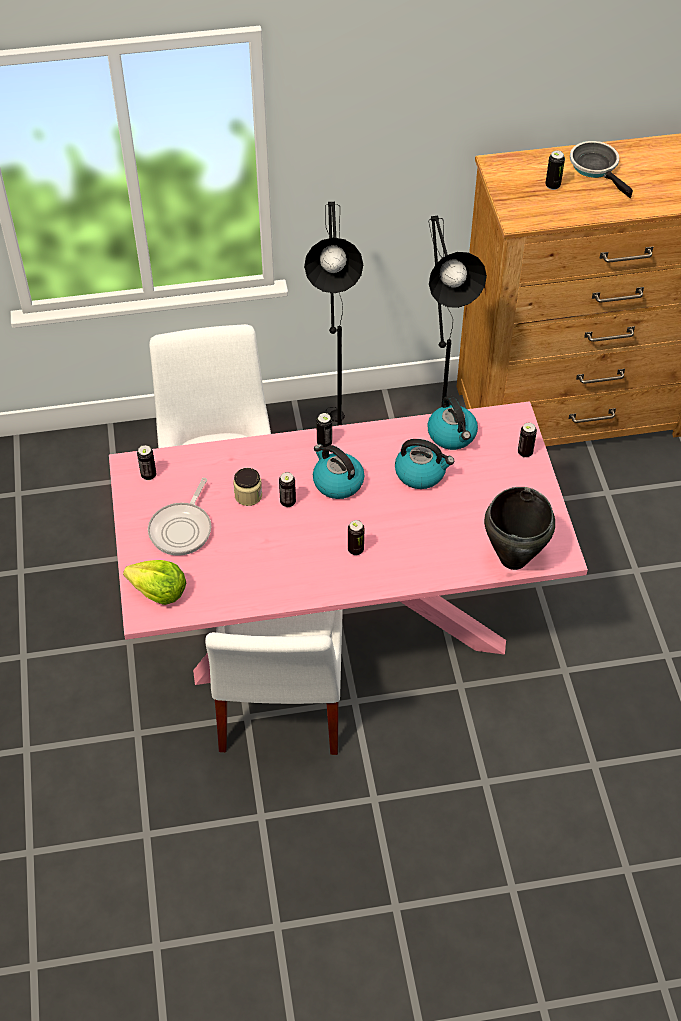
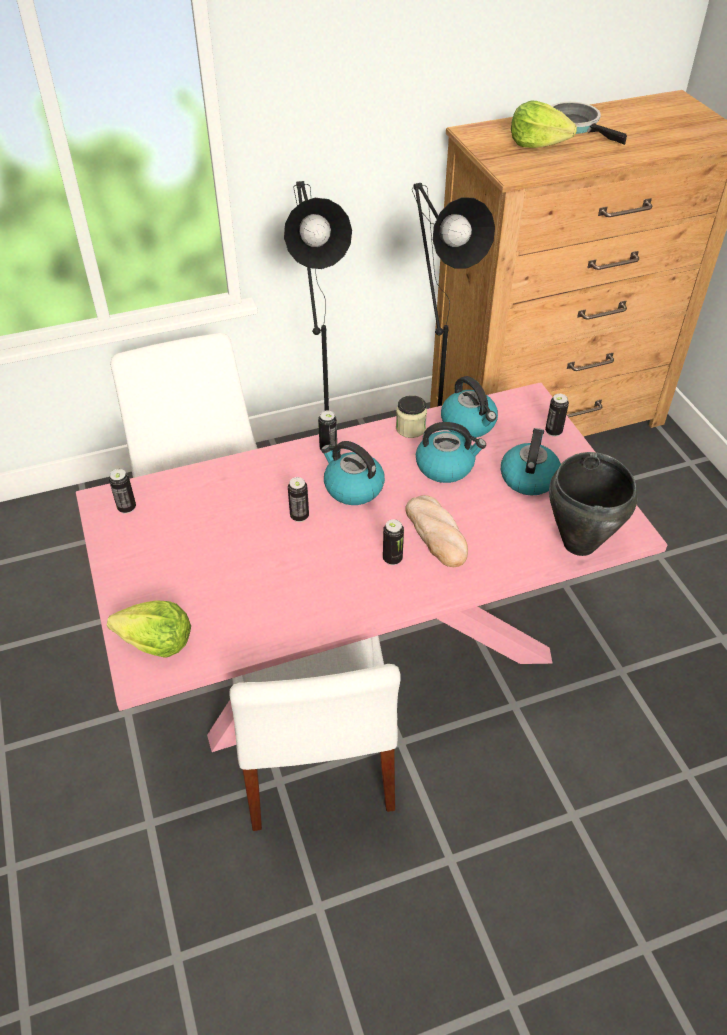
camera: 10 degrees left, 5 degrees down
frying pan [148,478,211,556] -> none
jar [233,468,262,506] -> jar moved to [396,395,427,438]
can [545,150,565,190] -> lettuce [511,100,577,148]
none -> bread [405,495,468,567]
none -> kettle [501,428,561,495]

